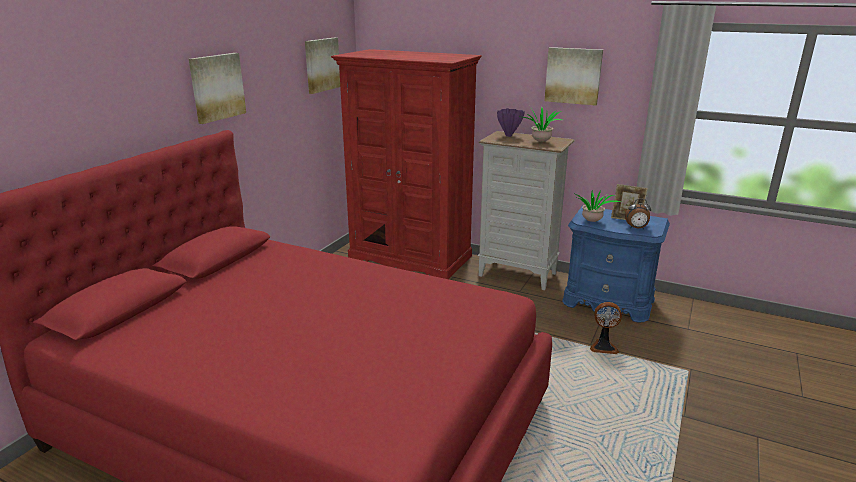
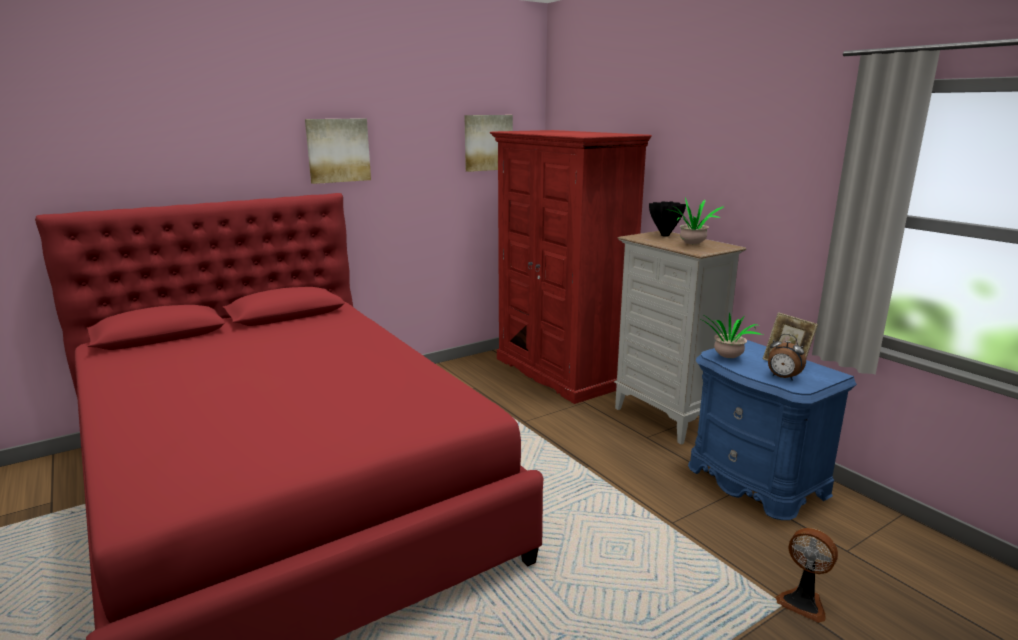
camera: 30 degrees right, 5 degrees down
purple vase [497,108,525,137] -> black vase [649,201,686,237]
picture [545,47,603,106] -> none
fan [590,302,622,354] -> fan moved to [775,528,838,623]

